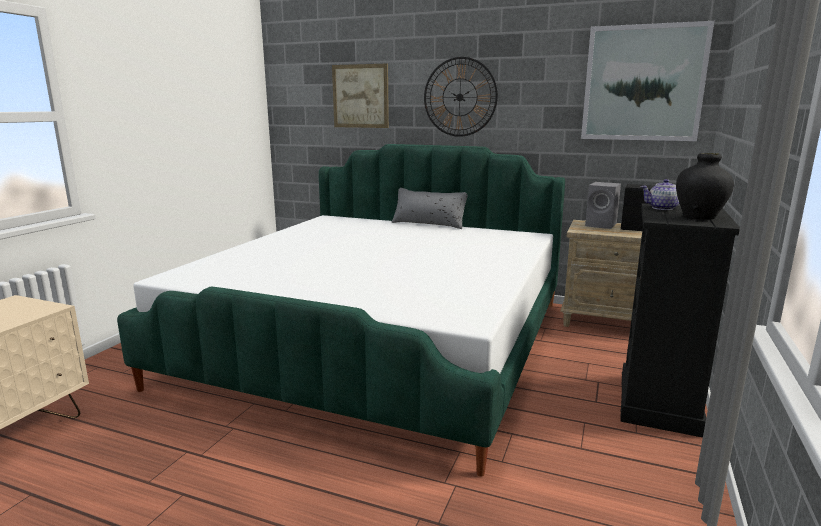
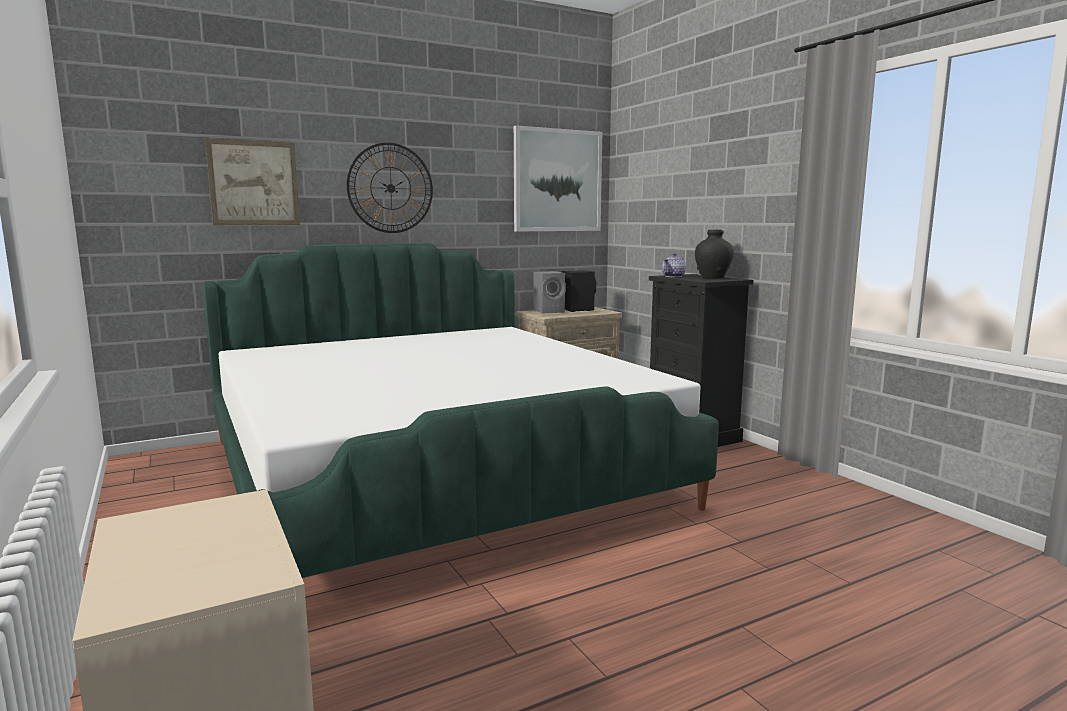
camera: 50 degrees left, 5 degrees down
grey pillow [391,188,468,229] -> none

